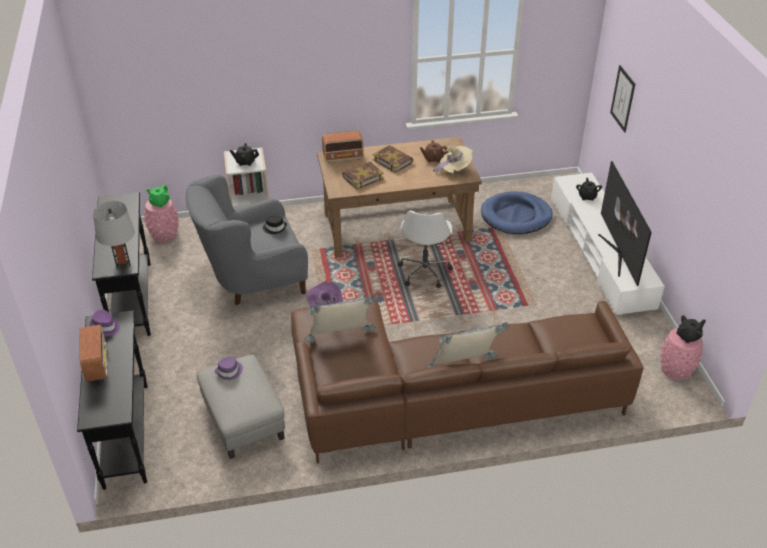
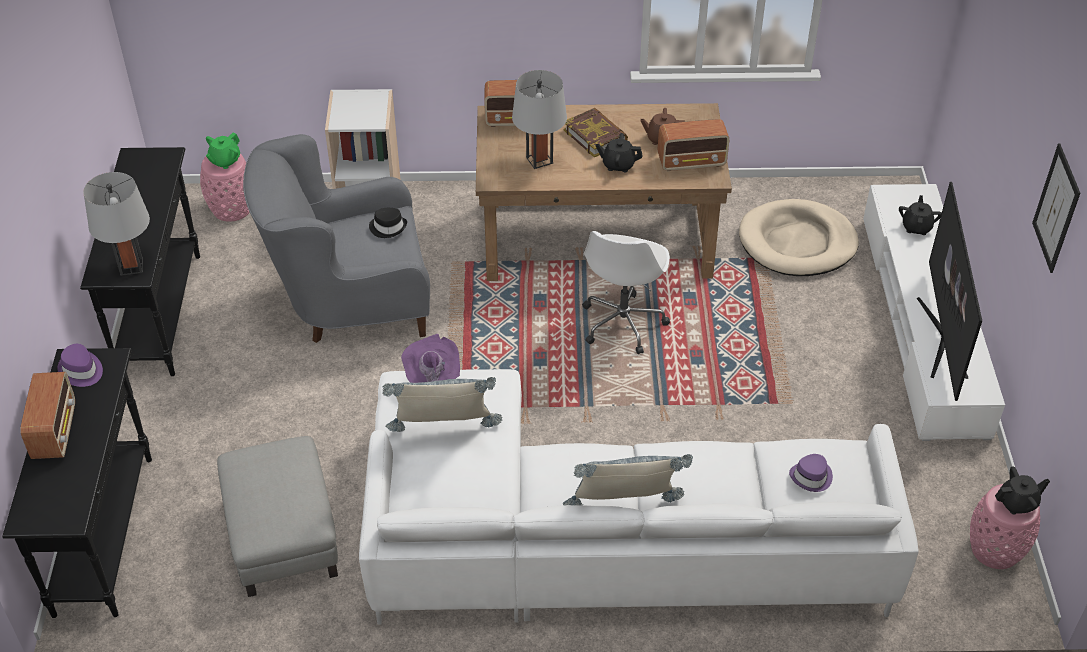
camera: 10 degrees right, 5 degrees up
purple hat [215,357,243,380] -> purple hat moved to [789,454,833,492]
black teapot [230,143,259,166] -> black teapot moved to [596,133,643,172]
brown sofa [291,300,644,463] -> white sofa [359,369,919,625]
book [342,162,384,189] -> grey table lamp [512,70,567,169]
beige hat [433,146,473,175] -> radio [657,119,729,171]
blue dog bed [481,191,553,234] -> beige dog bed [739,199,859,276]
picture [610,65,635,133] -> picture moved to [1032,143,1080,273]

